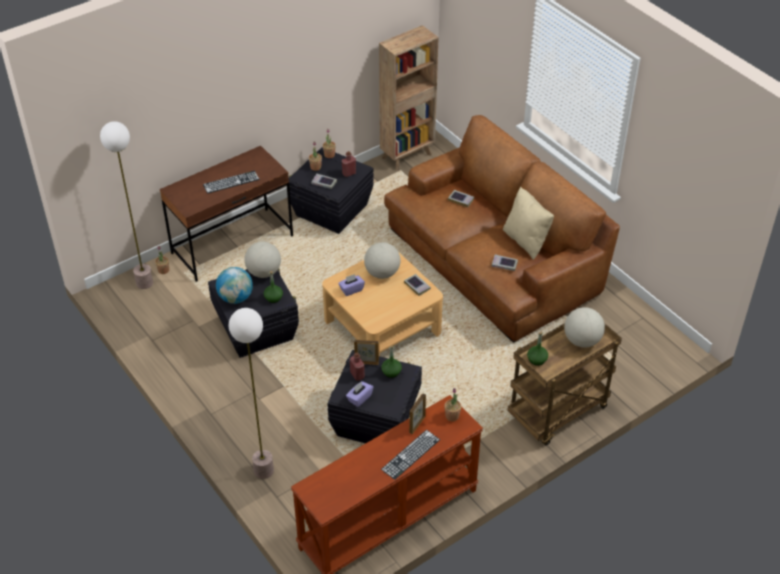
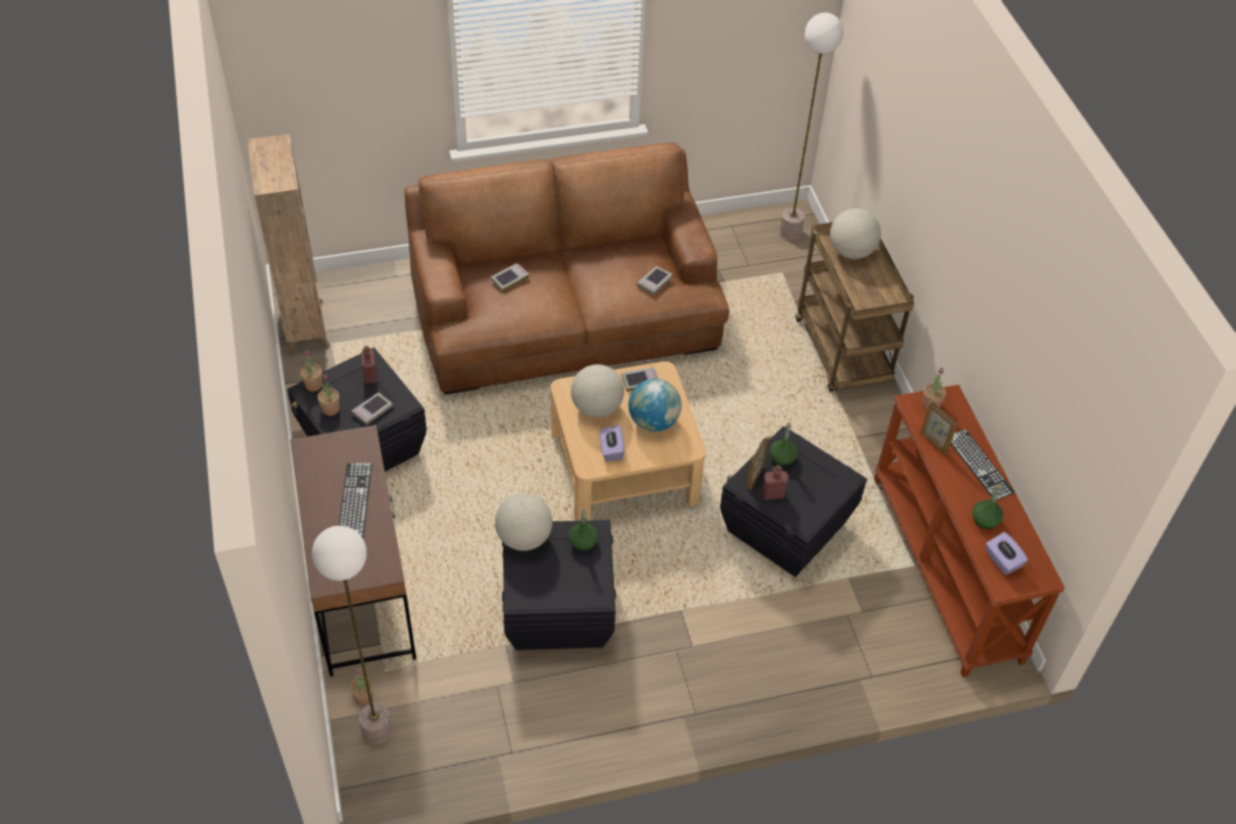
camera: 70 degrees left, 5 degrees up
globe [216,267,253,304] -> globe moved to [628,379,682,432]
floor lamp [229,308,274,479] -> floor lamp moved to [780,13,843,241]
purple tissue box [346,381,373,407] -> purple tissue box moved to [986,532,1028,575]
beige pillow [503,187,554,260] -> none
green bottle [527,332,548,366] -> green bottle moved to [972,484,1003,529]

